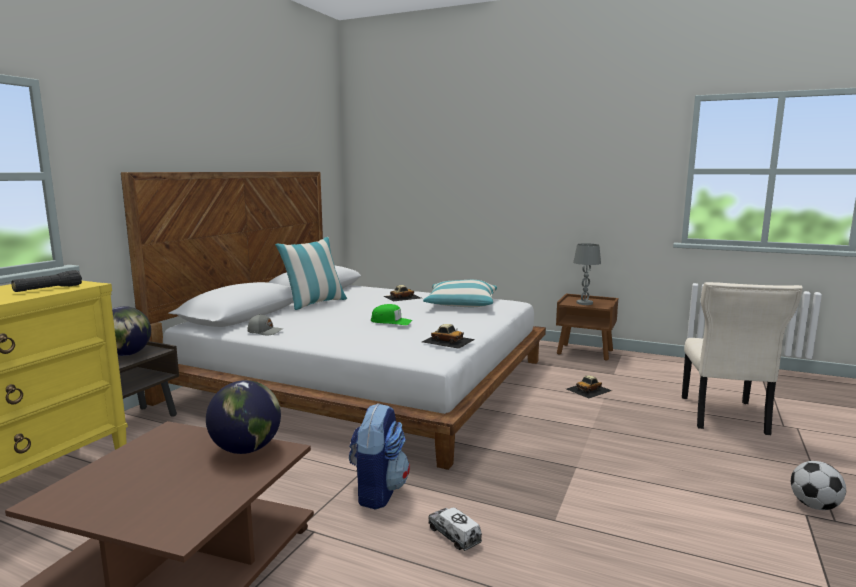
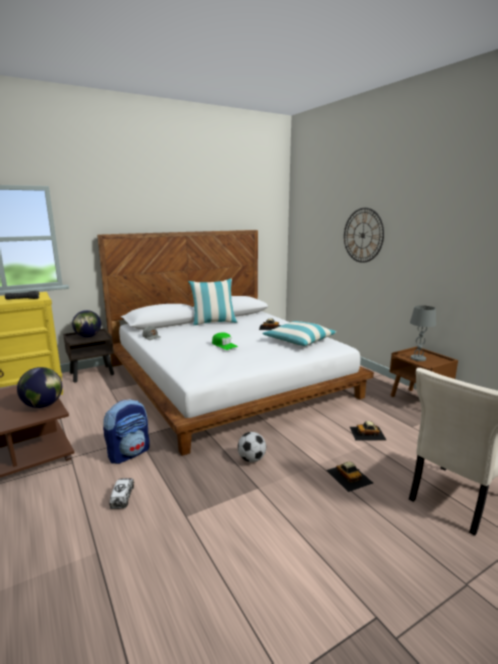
camera: 35 degrees right, 5 degrees up
toy car [422,324,475,349] -> toy car moved to [326,462,373,492]
football [791,461,846,510] -> football moved to [238,432,266,462]
none -> wall clock [344,208,384,263]

